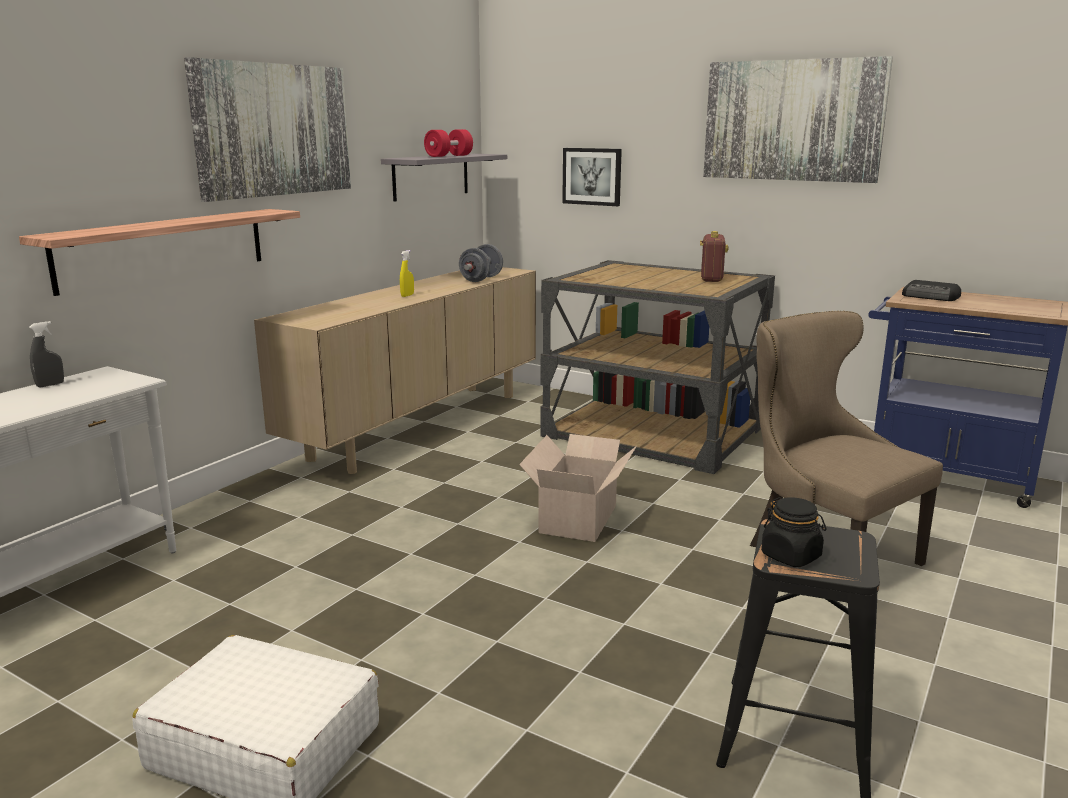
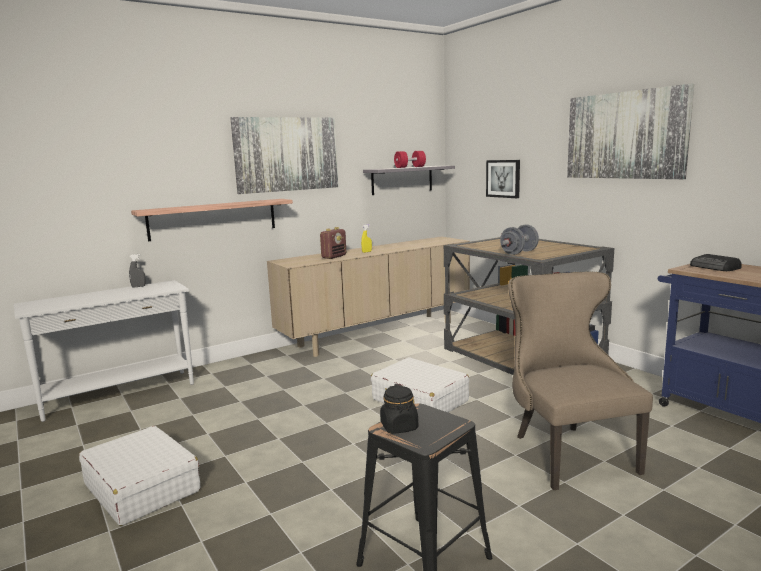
camera: 25 degrees right, 5 degrees down
grey dumbbell [459,244,503,282] -> grey dumbbell moved to [500,224,539,255]
cardboard box [519,434,637,542] -> white suitcase [371,357,469,412]
radio [700,231,729,282] -> radio moved to [320,227,346,259]

